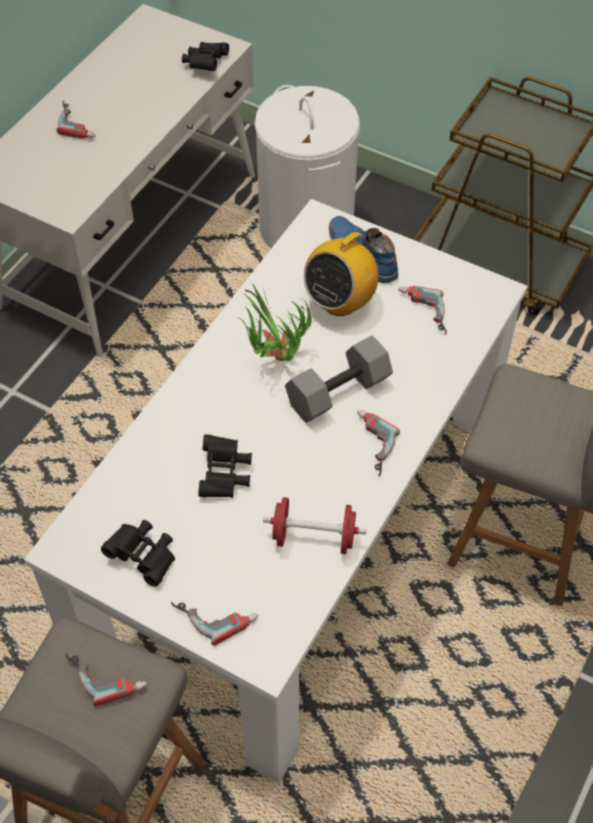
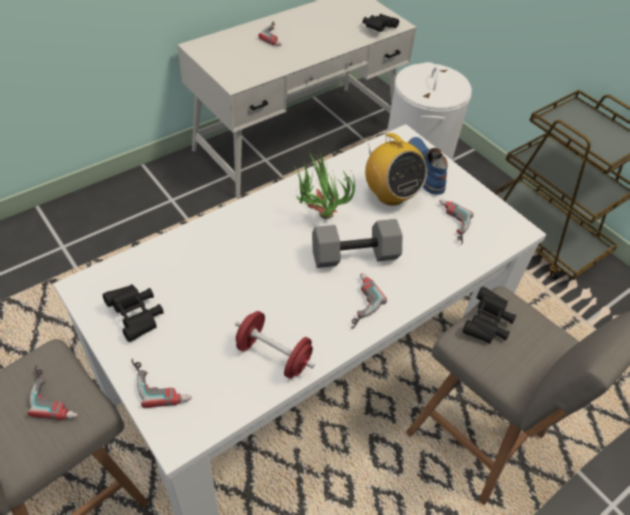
camera: 20 degrees right, 5 degrees down
black binoculars [198,435,252,498] -> black binoculars moved to [462,287,516,344]
radio [304,223,379,316] -> radio turned 90 degrees counterclockwise [365,133,427,206]

